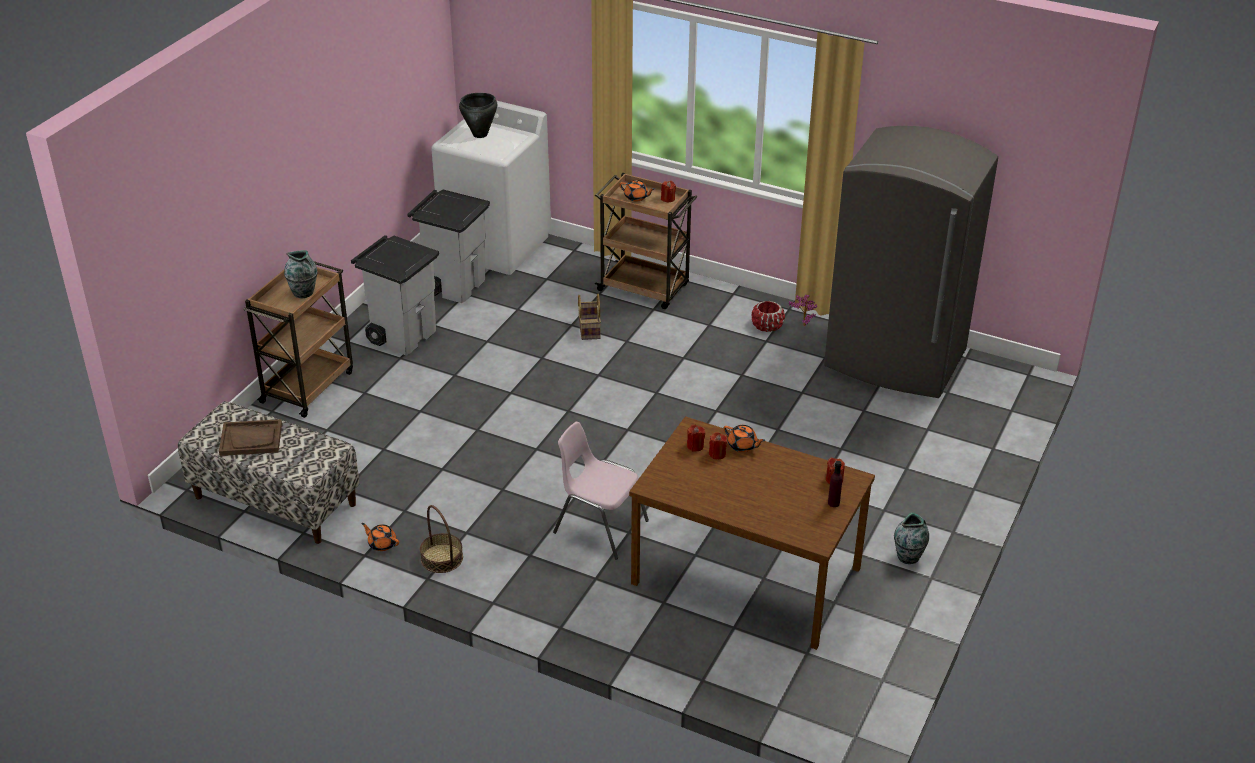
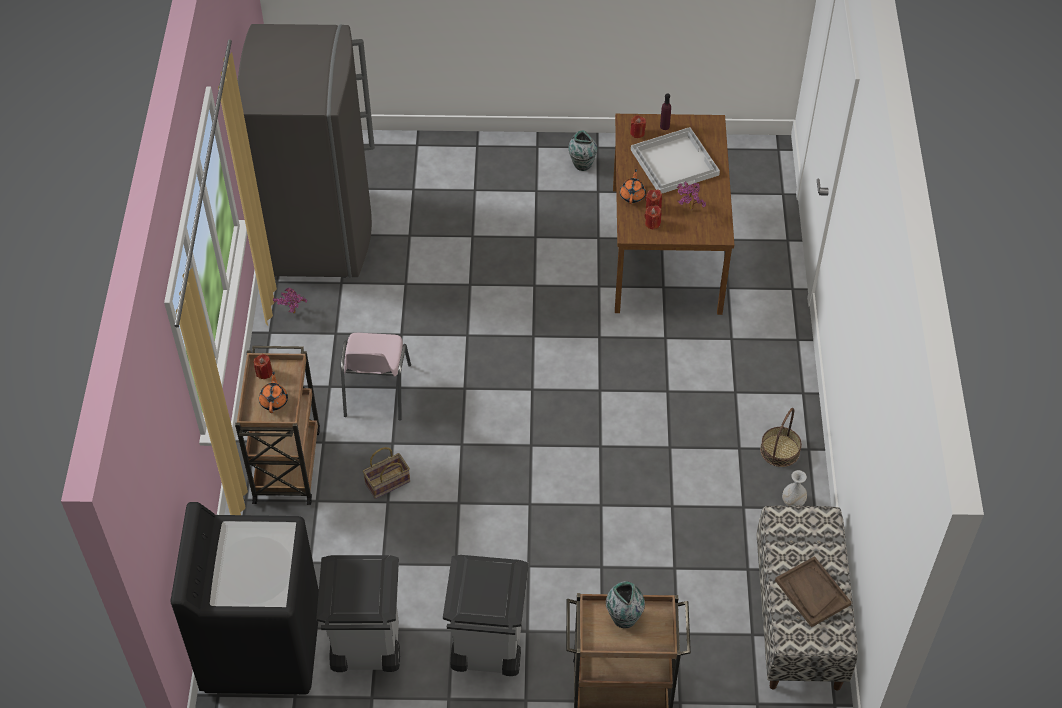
camera: 115 degrees left, 15 degrees up
orange teapot [361,523,399,551] -> white vase [782,470,807,506]
white washing machine [431,100,551,275] -> black washing machine [171,502,319,694]
black cooking pot [459,93,497,138] -> none
pink chair [553,422,649,560] -> pink chair moved to [341,333,411,420]
red planter [751,301,785,332] -> none
none -> white tray [631,127,720,193]
none -> potted plant [677,182,706,211]

